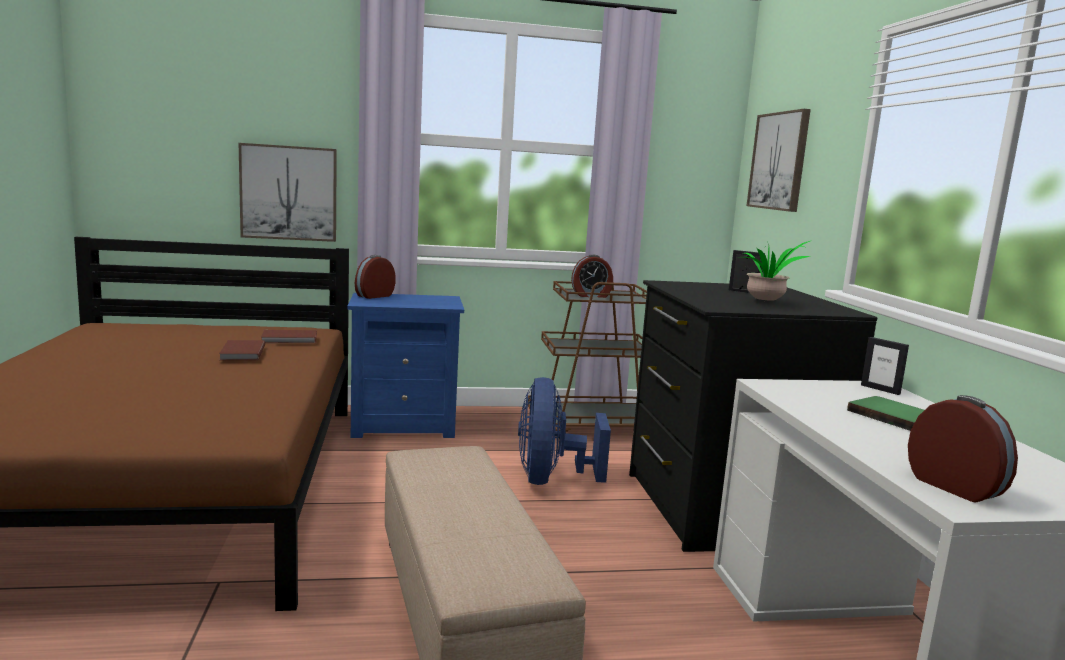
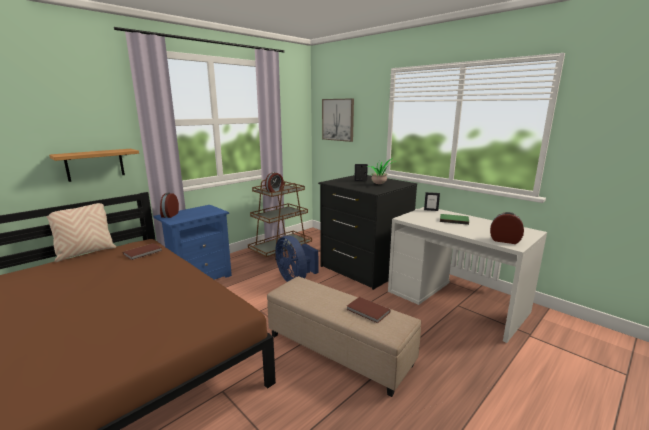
camera: 35 degrees left, 5 degrees up
brown book [219,340,265,360] -> brown book moved to [346,297,391,324]
picture [239,143,337,242] -> shelf [49,149,139,182]
none -> beige pillow [46,203,116,262]

